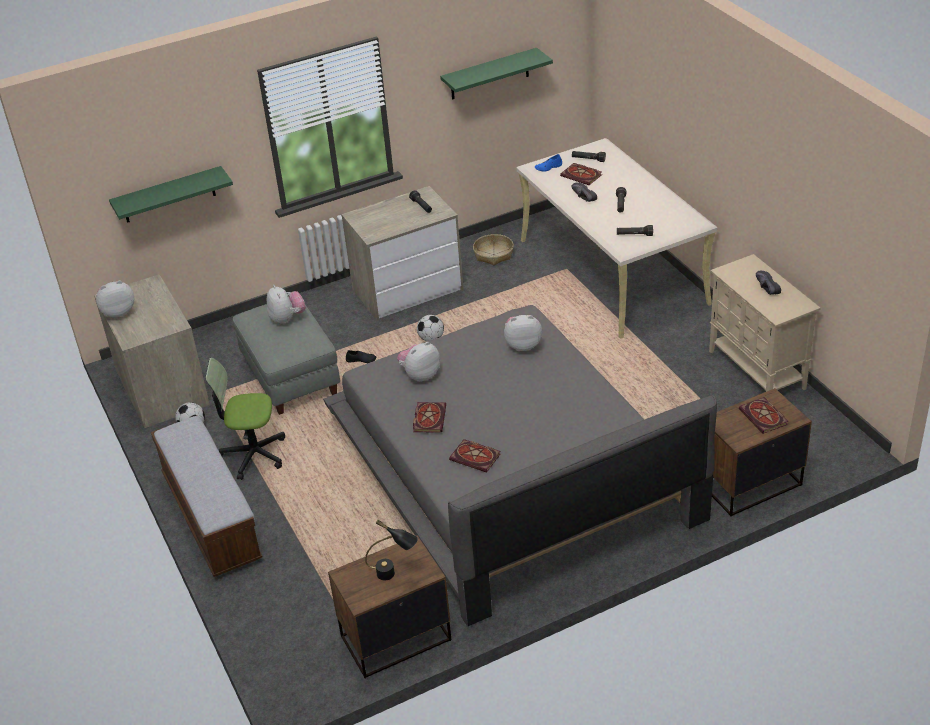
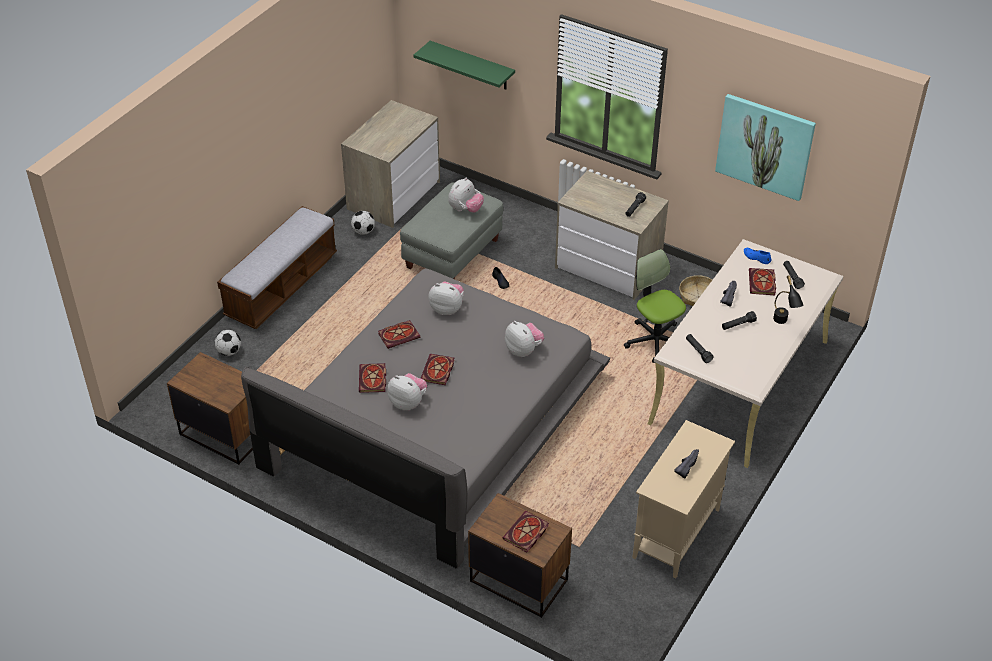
camera: 55 degrees right, 5 degrees up
plush toy [96,280,134,318] -> plush toy moved to [387,373,427,410]
office chair [205,358,285,480] -> office chair moved to [624,249,686,363]
black table lamp [365,520,418,581] -> black table lamp moved to [773,275,804,324]
football [417,315,444,341] -> football moved to [214,330,241,356]
green shelf [440,48,553,100] -> picture [715,94,816,201]
none -> book [420,354,455,385]

